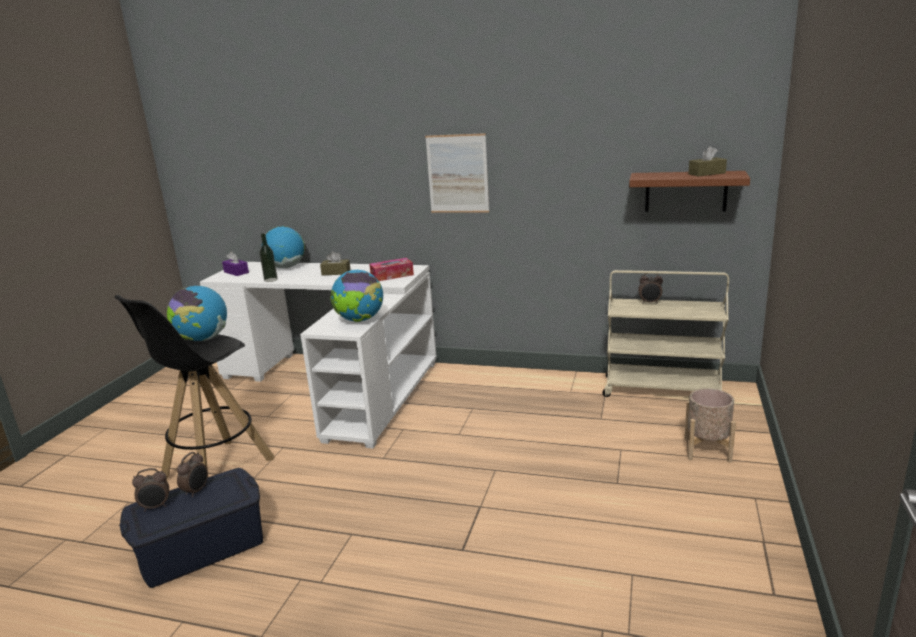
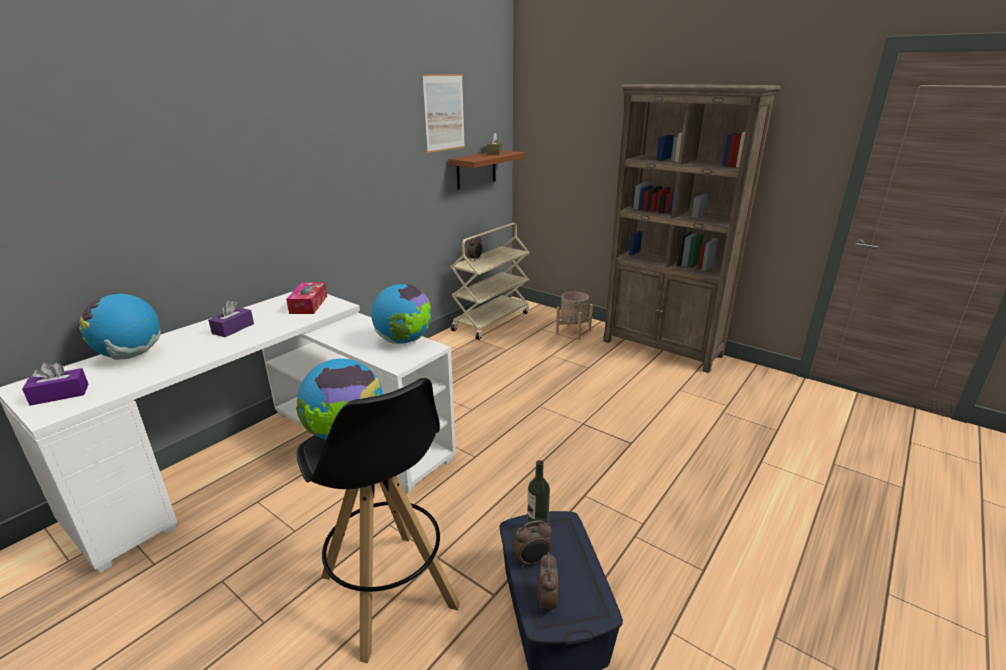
camera: 70 degrees left, 5 degrees up
alarm clock [177,452,208,497] -> alarm clock turned 120 degrees clockwise [513,520,552,567]
bottle [260,233,278,282] -> bottle moved to [527,460,550,527]
brown tissue box [320,251,351,276] -> purple tissue box [208,301,254,337]
picture [425,133,489,213] -> picture moved to [422,74,465,153]
none -> brown bookcase [603,84,781,373]

